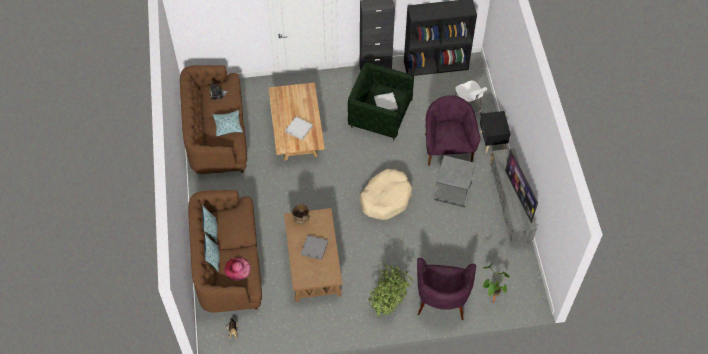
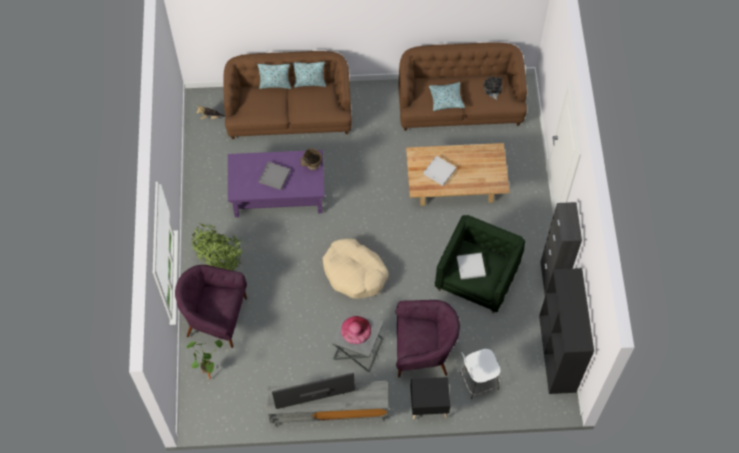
camera: 95 degrees right, 5 degrees up
pink hat [224,258,251,281] -> pink hat moved to [341,316,371,344]
brown coffee table [284,208,343,302] -> purple coffee table [228,150,325,217]

